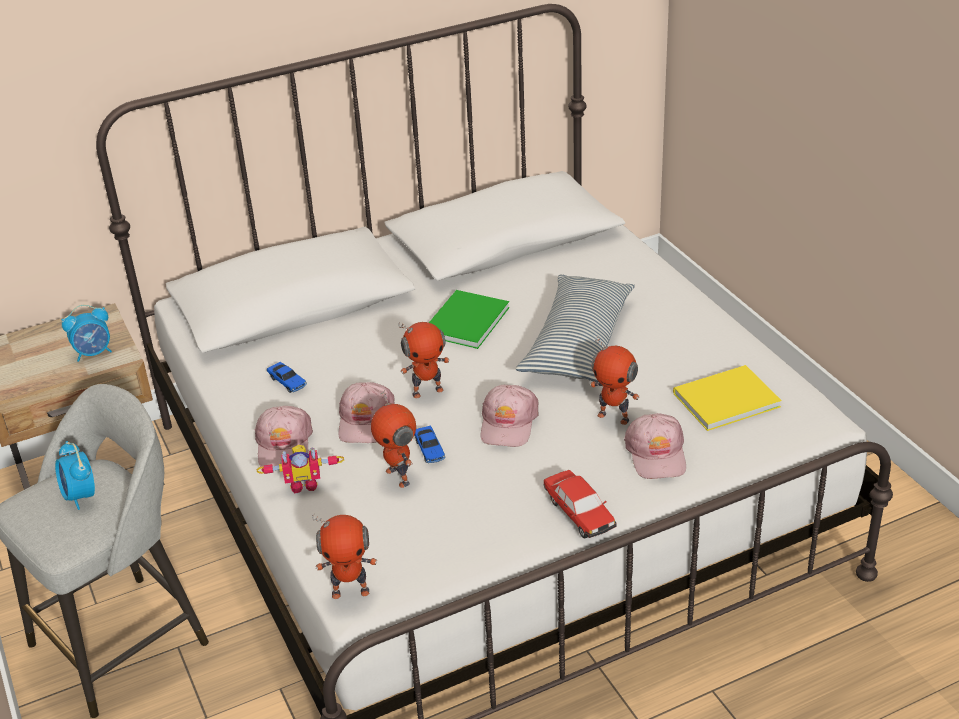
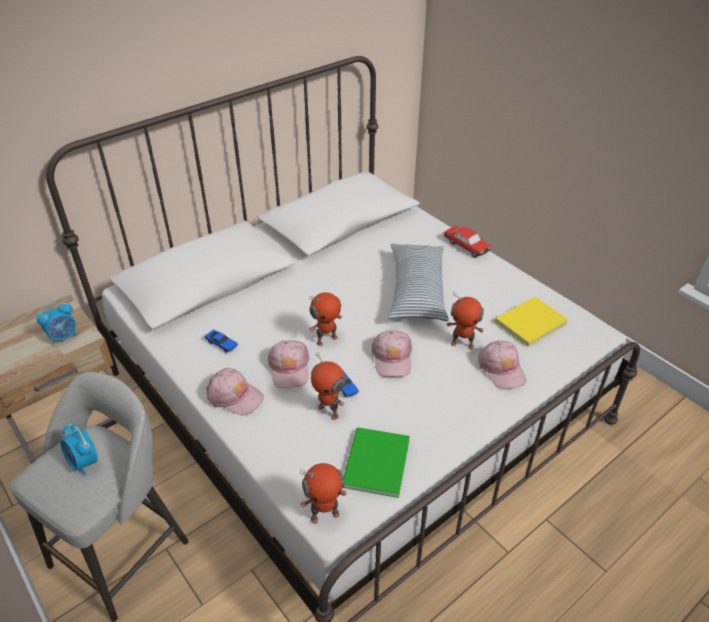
camera: 15 degrees left, 5 degrees up
pink cap [255,406,313,467] -> pink cap turned 45 degrees counterclockwise [206,368,264,416]
toy robot [256,445,344,494] -> none
green book [429,290,509,349] -> green book moved to [343,427,410,498]
toy car [543,470,617,539] -> toy car moved to [444,226,491,258]

